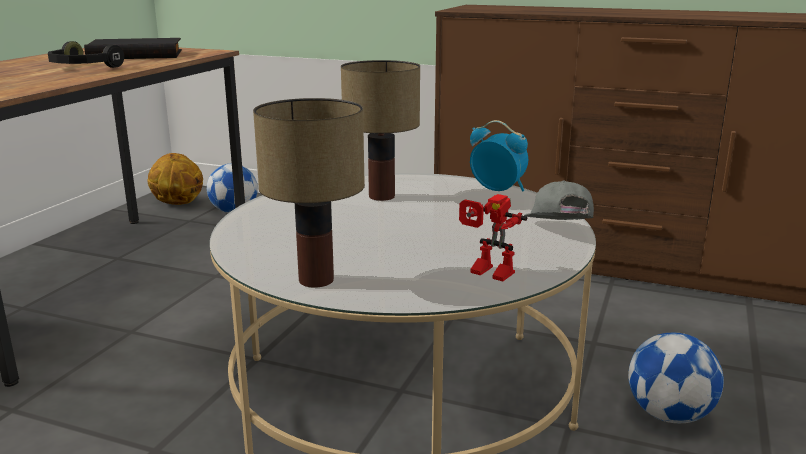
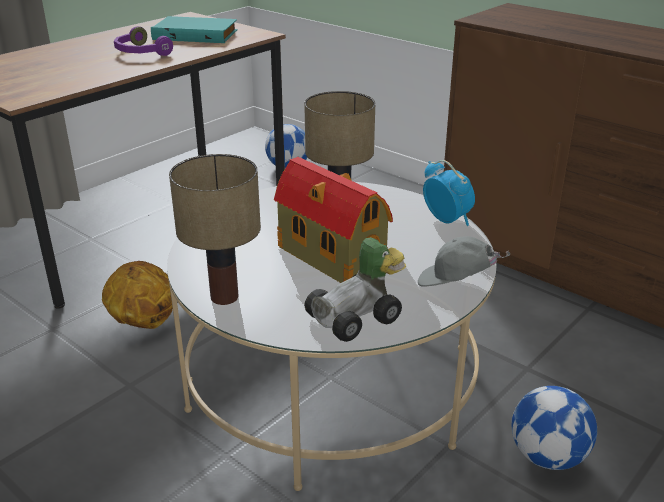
camera: 20 degrees right, 10 degrees up
black headphones [48,41,124,68] -> purple headphones [114,26,173,56]
black book [84,38,182,59] -> turquoise book [151,16,238,43]
basketball [147,153,203,205] -> basketball moved to [102,261,173,329]
toy robot [459,194,527,282] -> toy car [304,237,406,342]
grey cap [524,181,594,220] -> grey cap turned 90 degrees counterclockwise [418,236,510,287]
none -> toy house [274,157,393,283]

